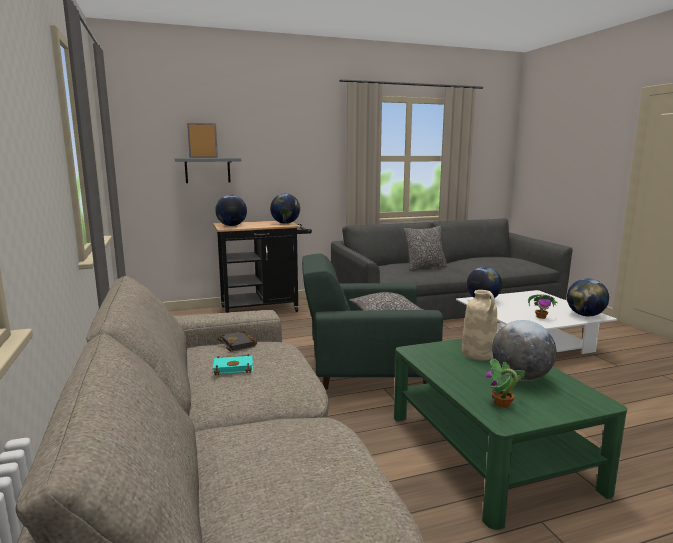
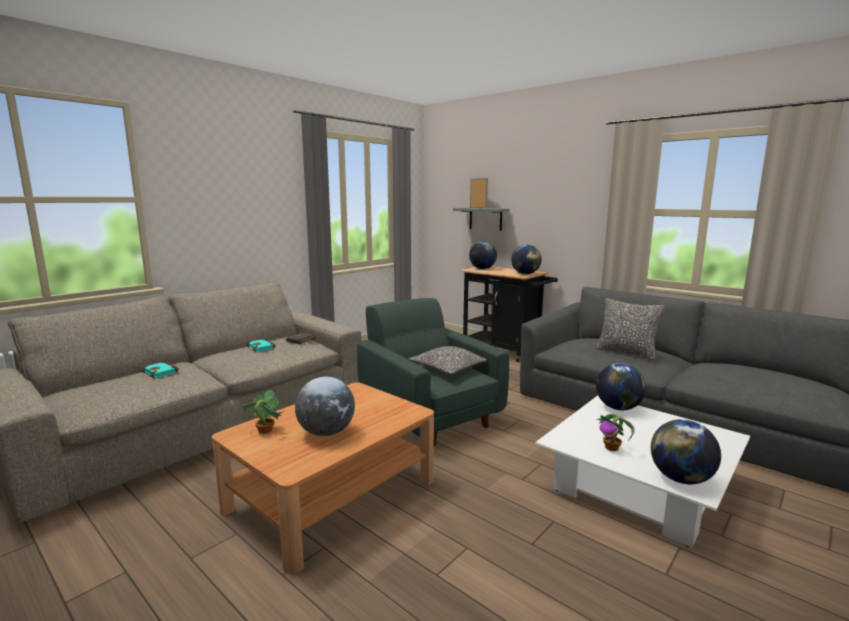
camera: 60 degrees right, 0 degrees up
green coffee table [394,338,627,530] -> brown coffee table [212,382,434,574]
beige vase [462,290,497,361] -> none
none -> turquoise book [140,361,179,378]

